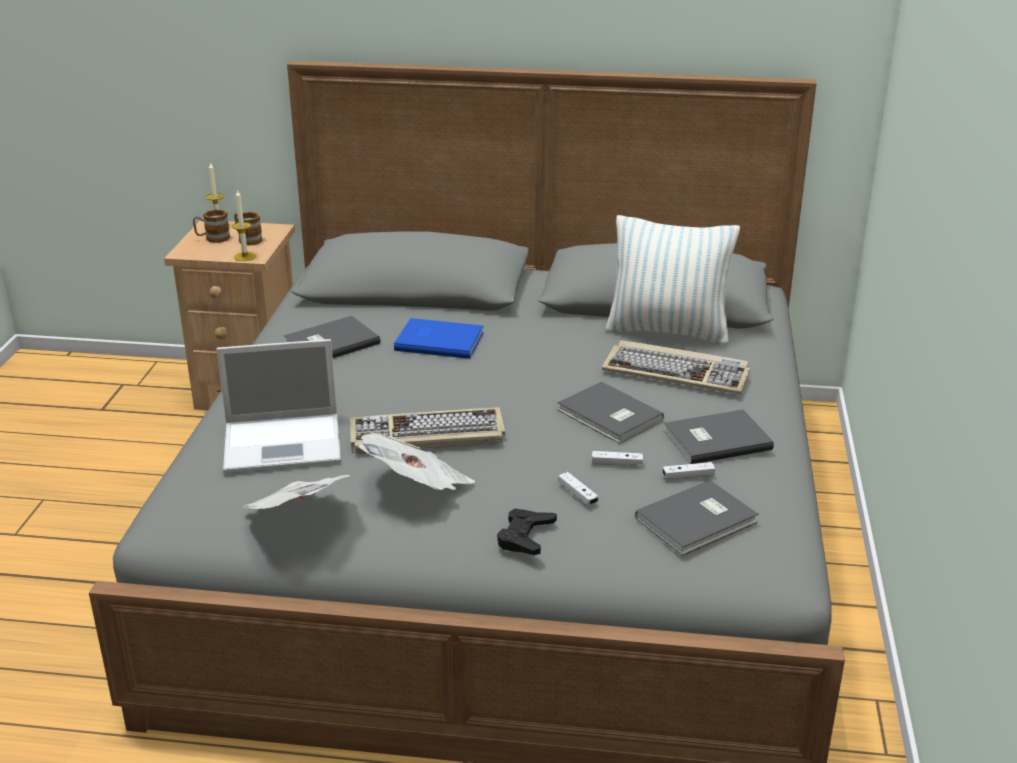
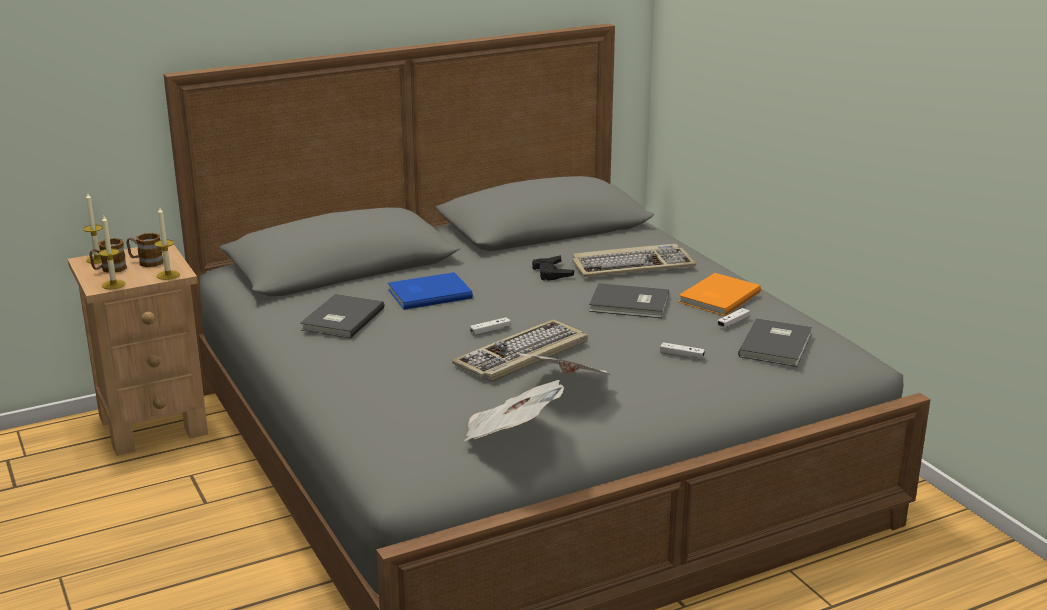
camera: 35 degrees left, 5 degrees down
laptop [216,339,341,473] -> none
black game controller [497,508,557,555] -> black game controller moved to [532,255,574,281]
white game controller [592,451,643,466] -> white game controller moved to [470,317,511,336]
pillow [606,215,740,345] -> none
grey book [664,409,774,464] -> orange book [678,273,761,316]
none -> candle [99,216,126,289]

